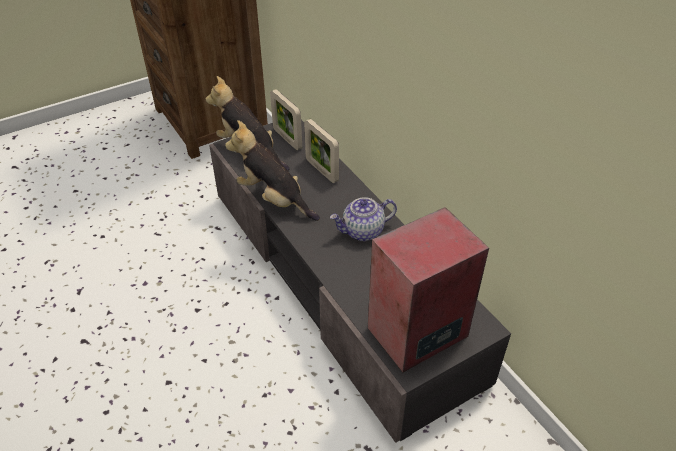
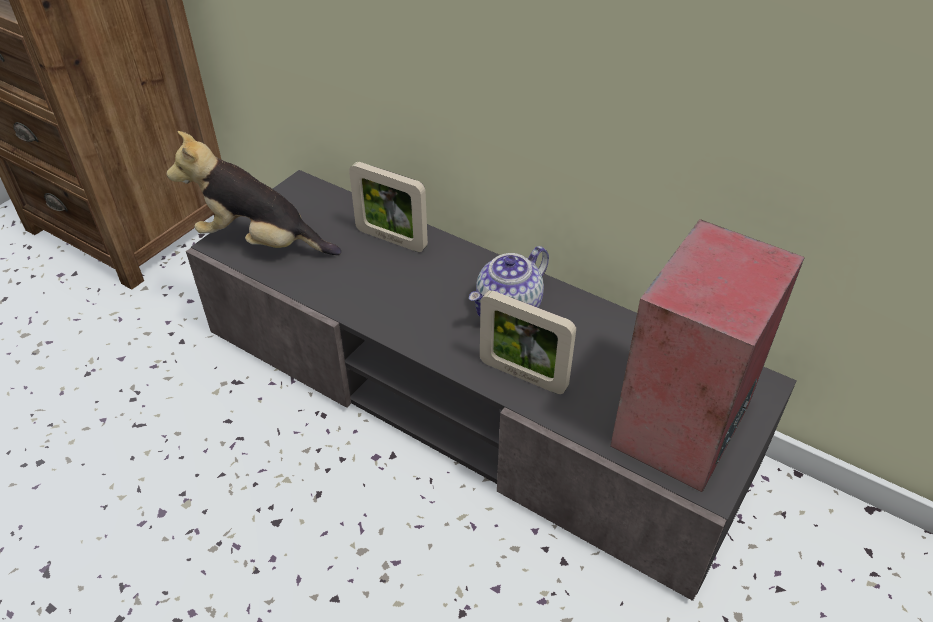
camera: 25 degrees left, 0 degrees up
plush toy [225,120,320,221] -> none
picture frame [270,89,302,150] -> picture frame moved to [480,290,576,394]

